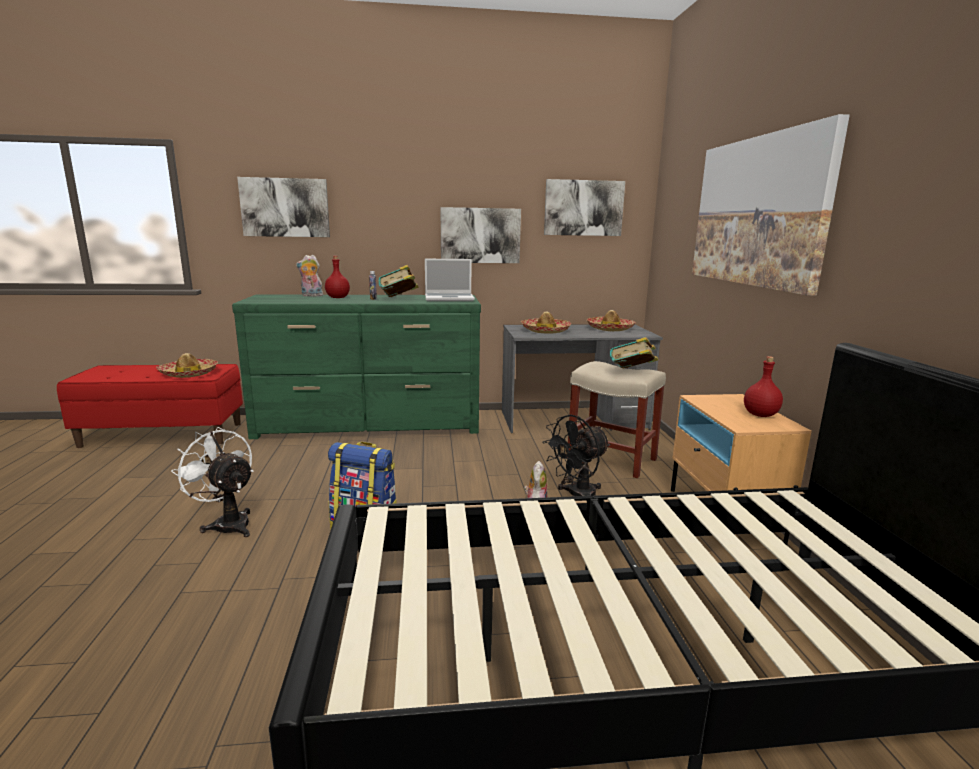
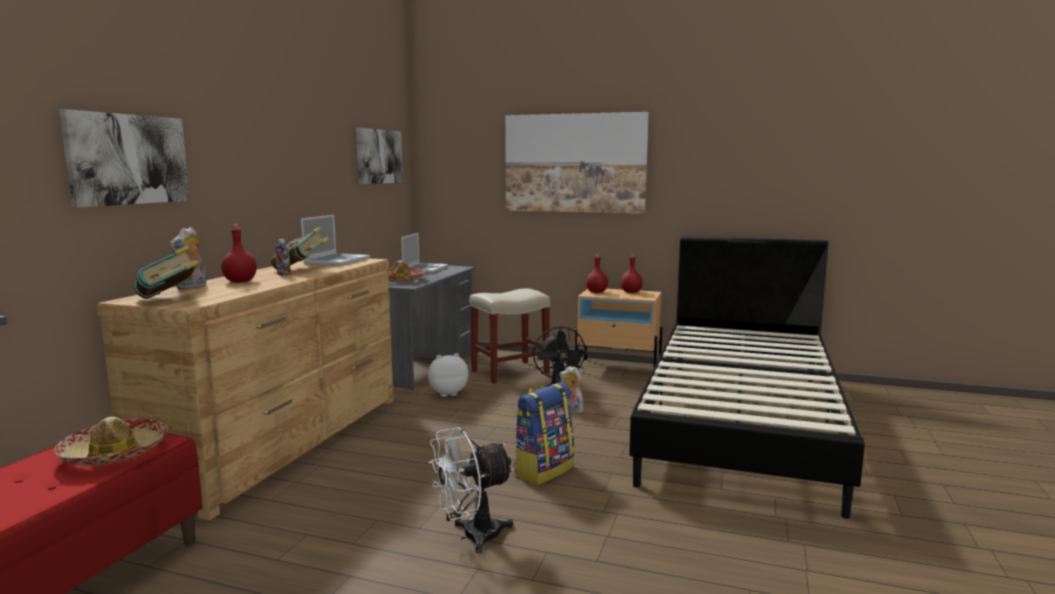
camera: 65 degrees left, 5 degrees down
green dresser [232,294,481,439] -> brown dresser [97,259,393,521]
picture [441,207,521,263] -> none
hat [587,310,636,331] -> laptop [401,233,448,273]
book [610,337,658,368] -> book moved to [134,245,200,299]
none -> plush toy [428,353,468,397]
none -> red bottle [586,254,608,293]

